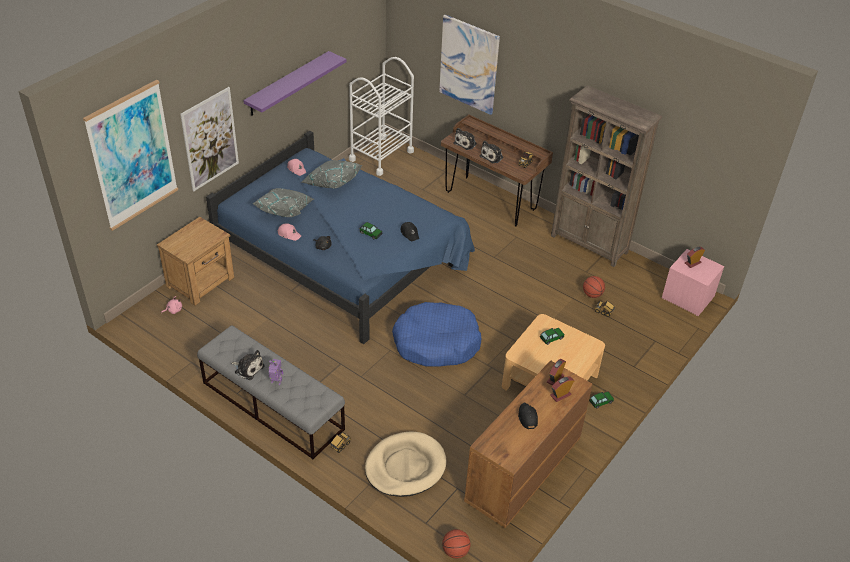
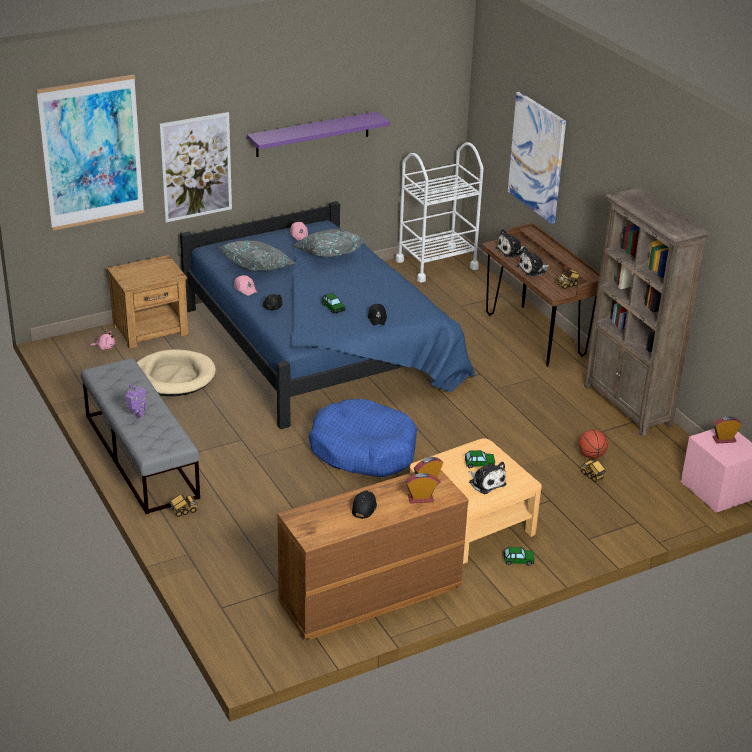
camera: 25 degrees right, 10 degrees down
plush toy [231,350,265,380] -> plush toy moved to [468,462,506,494]
beige dog bed [365,432,447,497] -> beige dog bed moved to [137,349,216,396]
basketball [442,529,471,558] -> none

